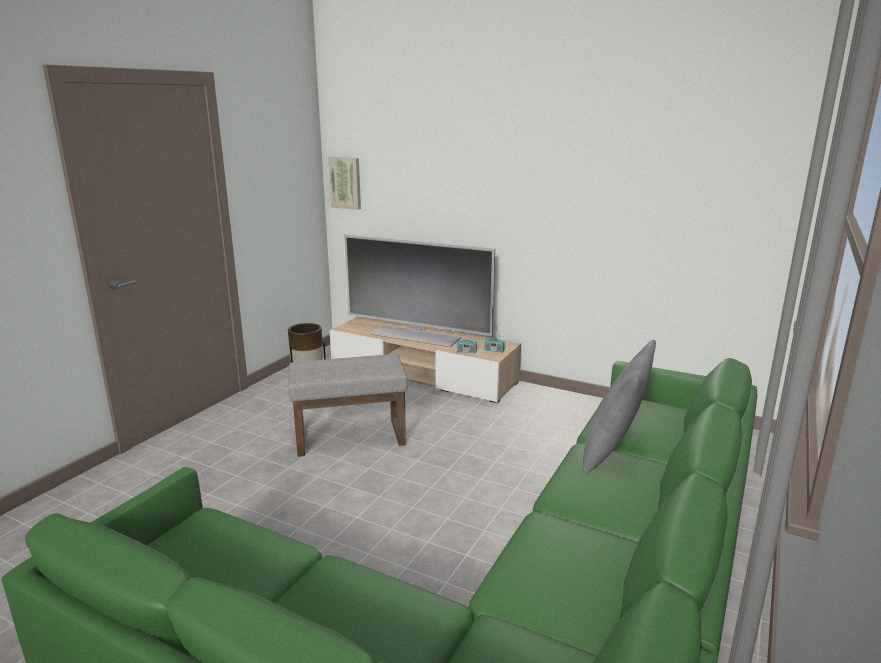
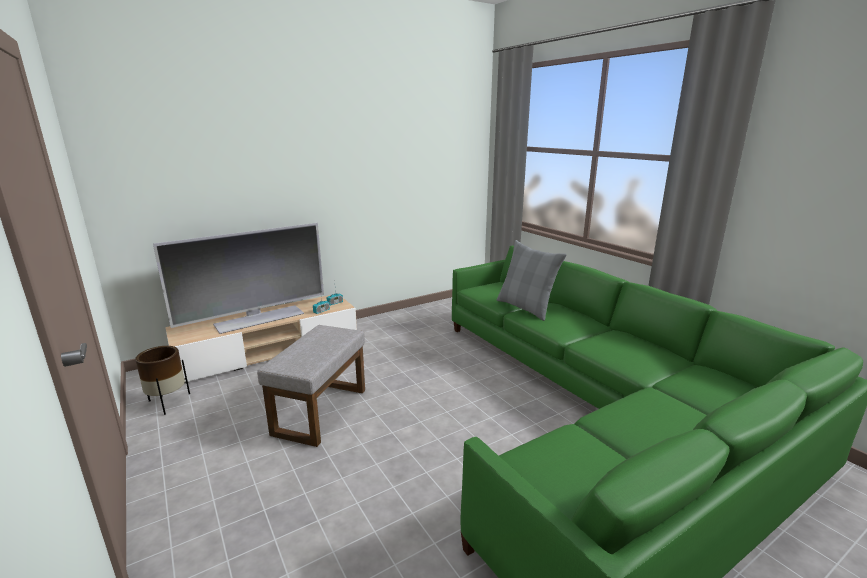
camera: 60 degrees left, 0 degrees up
picture [328,157,361,210] -> none

